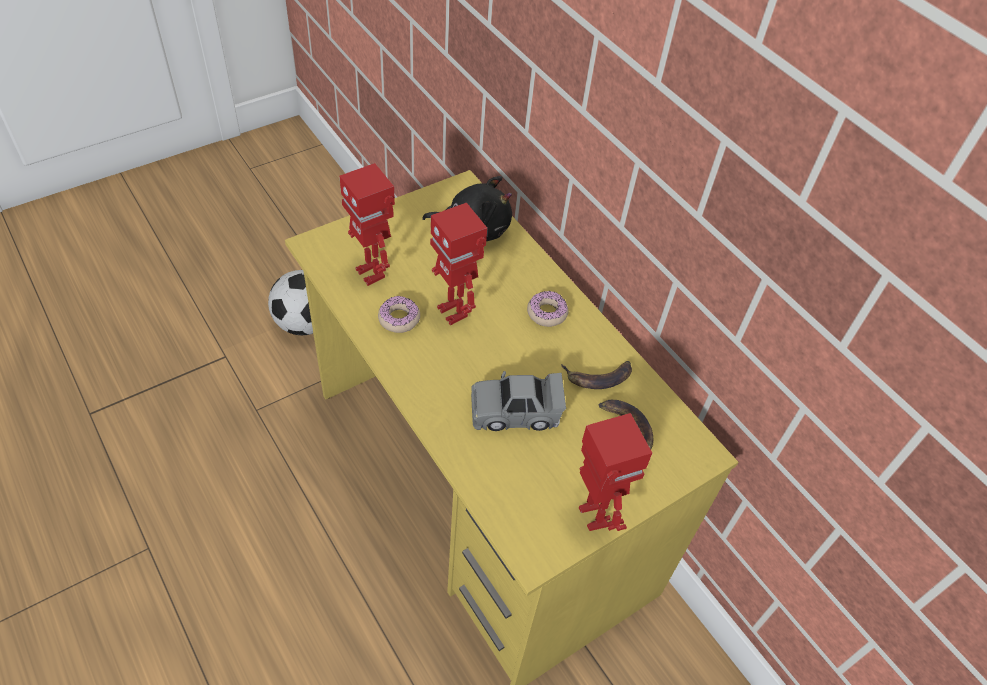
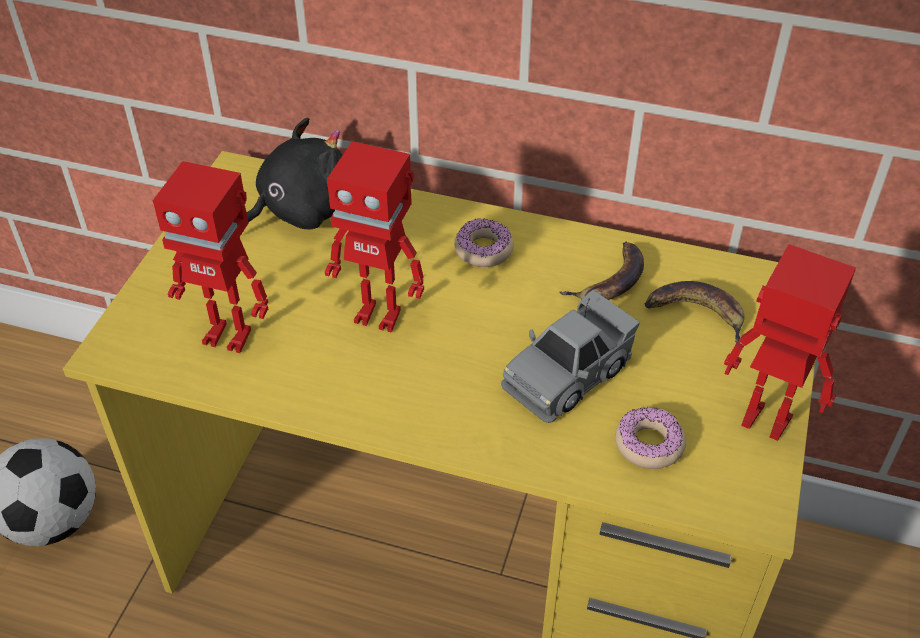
camera: 35 degrees left, 5 degrees down
donut [378,296,420,333] -> donut moved to [615,407,686,469]

